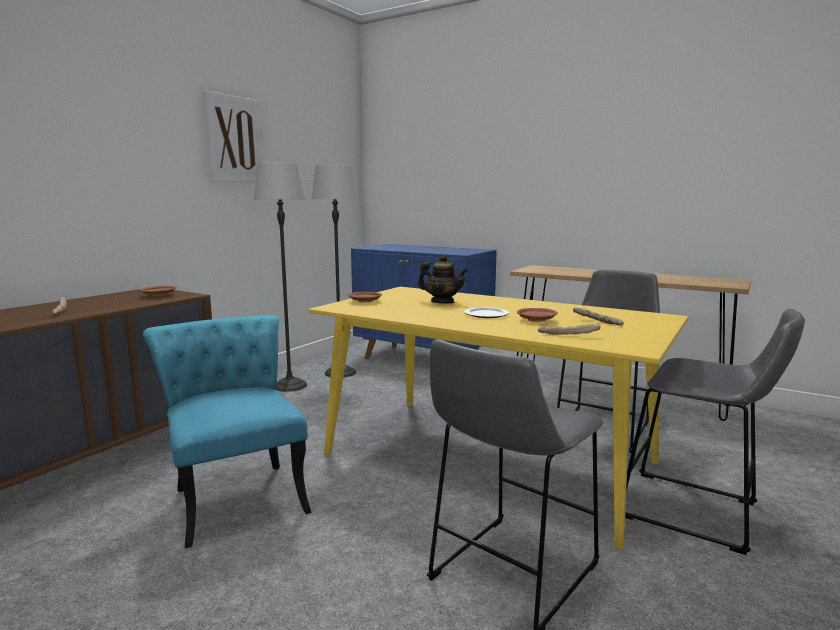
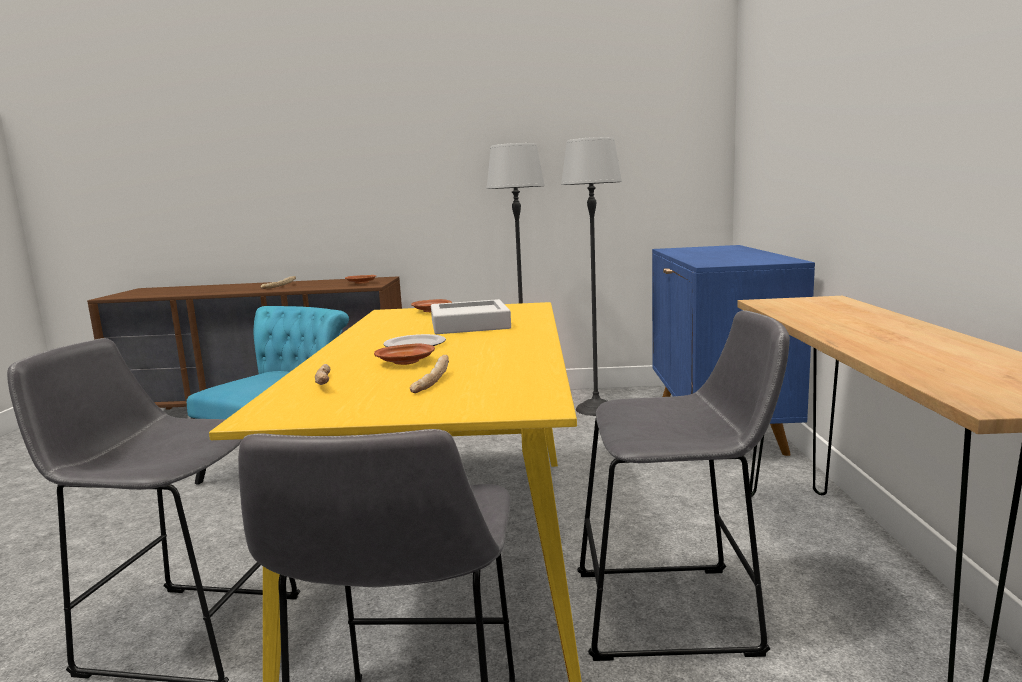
camera: 60 degrees right, 0 degrees up
picture [203,90,264,182] -> none
teapot [418,254,468,304] -> grey tray [431,299,511,334]

